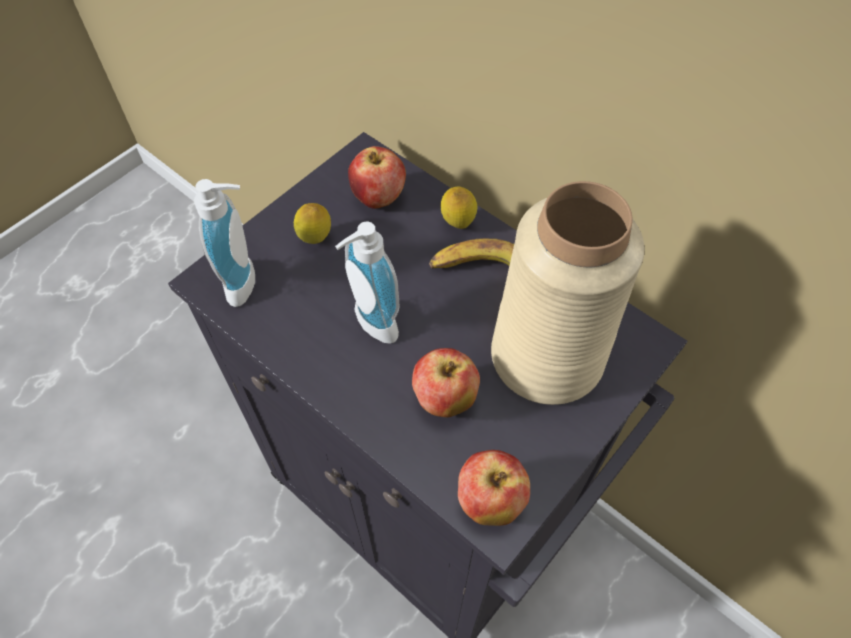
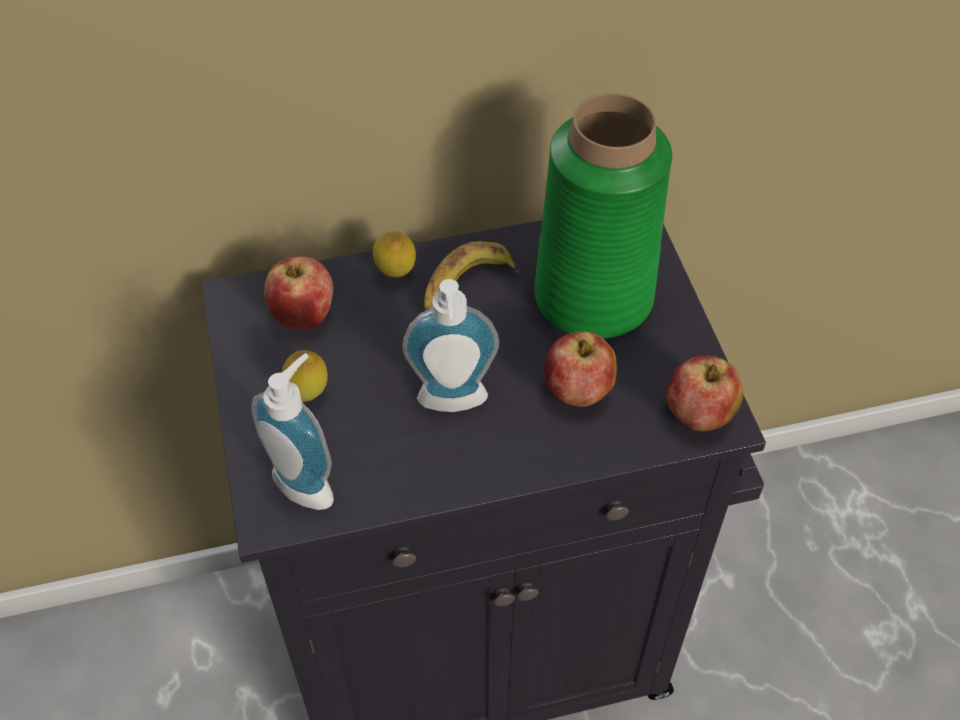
camera: 55 degrees left, 5 degrees down
beige vase [491,181,645,405] -> green vase [534,93,672,339]

